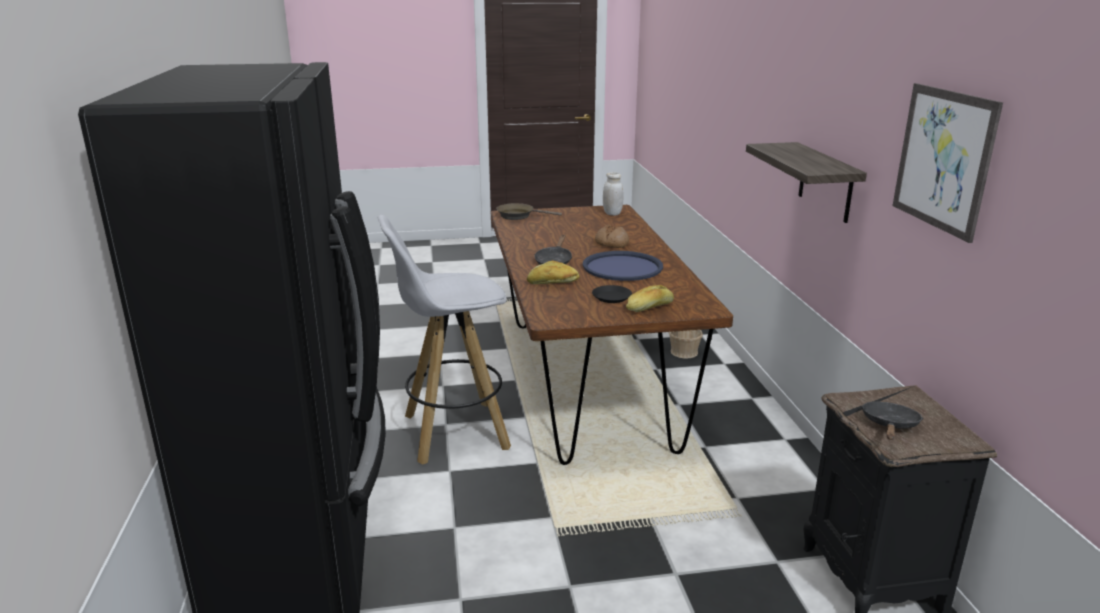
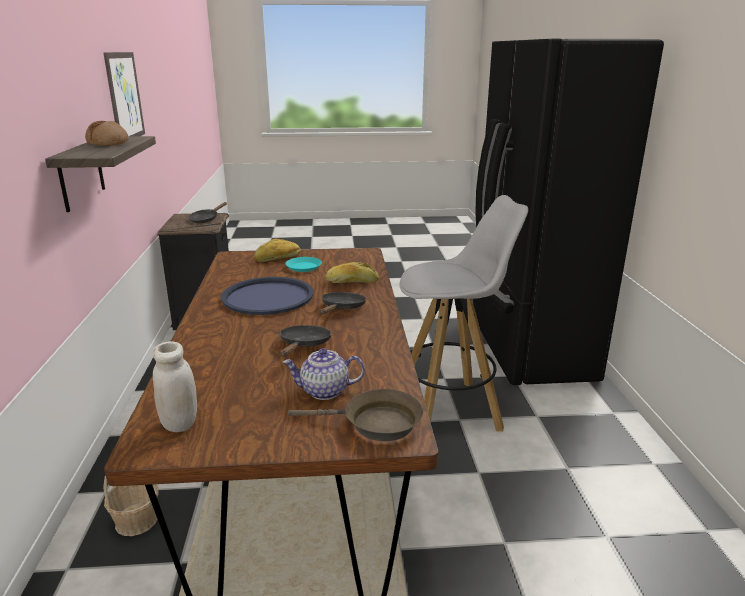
camera: 175 degrees left, 0 degrees up
black plate [592,285,632,303] -> turquoise plate [285,257,322,272]
bread [595,225,629,248] -> bread moved to [85,121,129,146]
none -> black frying pan [280,325,331,356]
none -> teapot [283,348,365,400]

